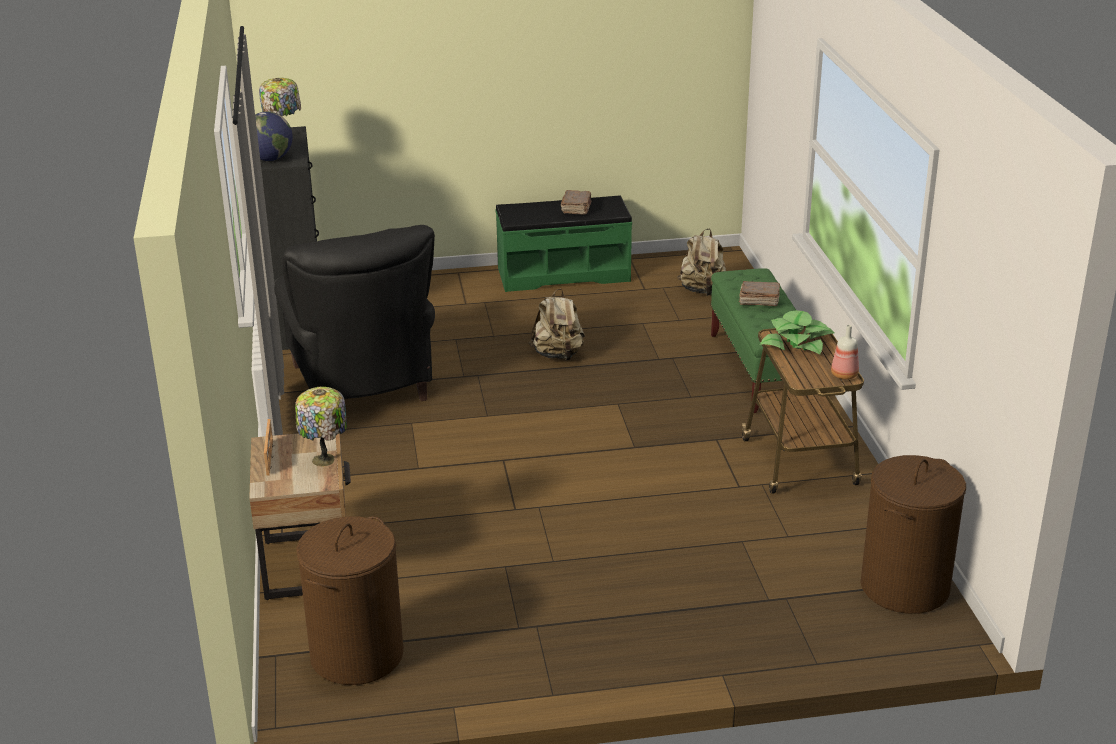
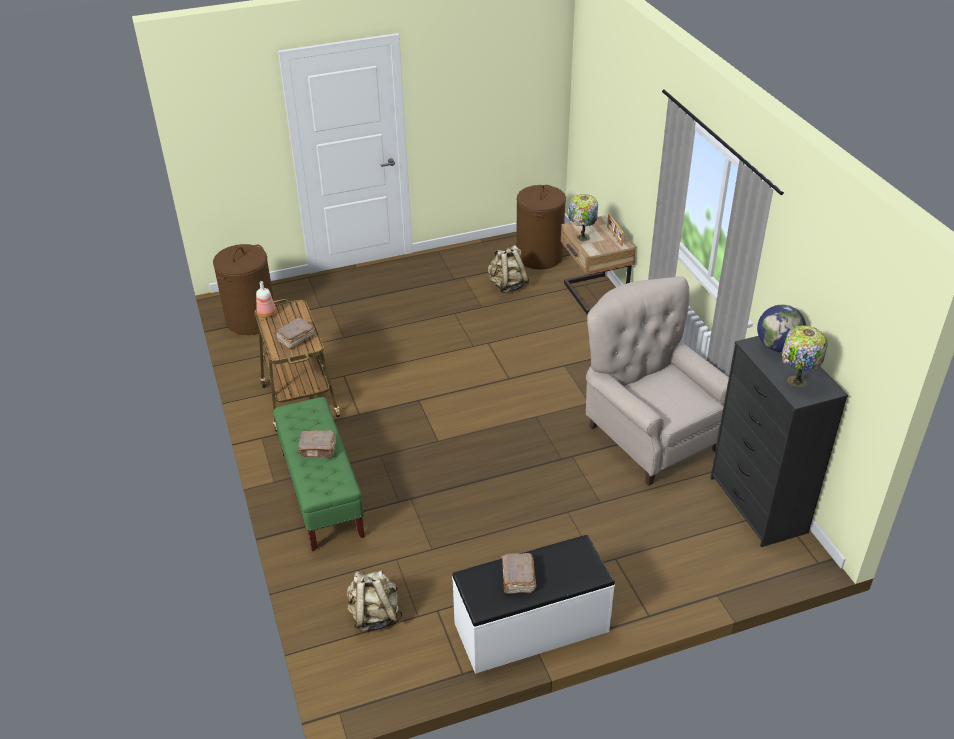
camera: 170 degrees right, 10 degrees up
black armchair [274,225,435,401] -> beige armchair [586,276,729,486]
green bench [495,196,632,292] -> white bench [452,535,615,674]
beige backpack [529,289,585,361] -> beige backpack moved to [488,245,529,293]
potted plant [760,310,835,354] -> brown book [275,318,315,349]

